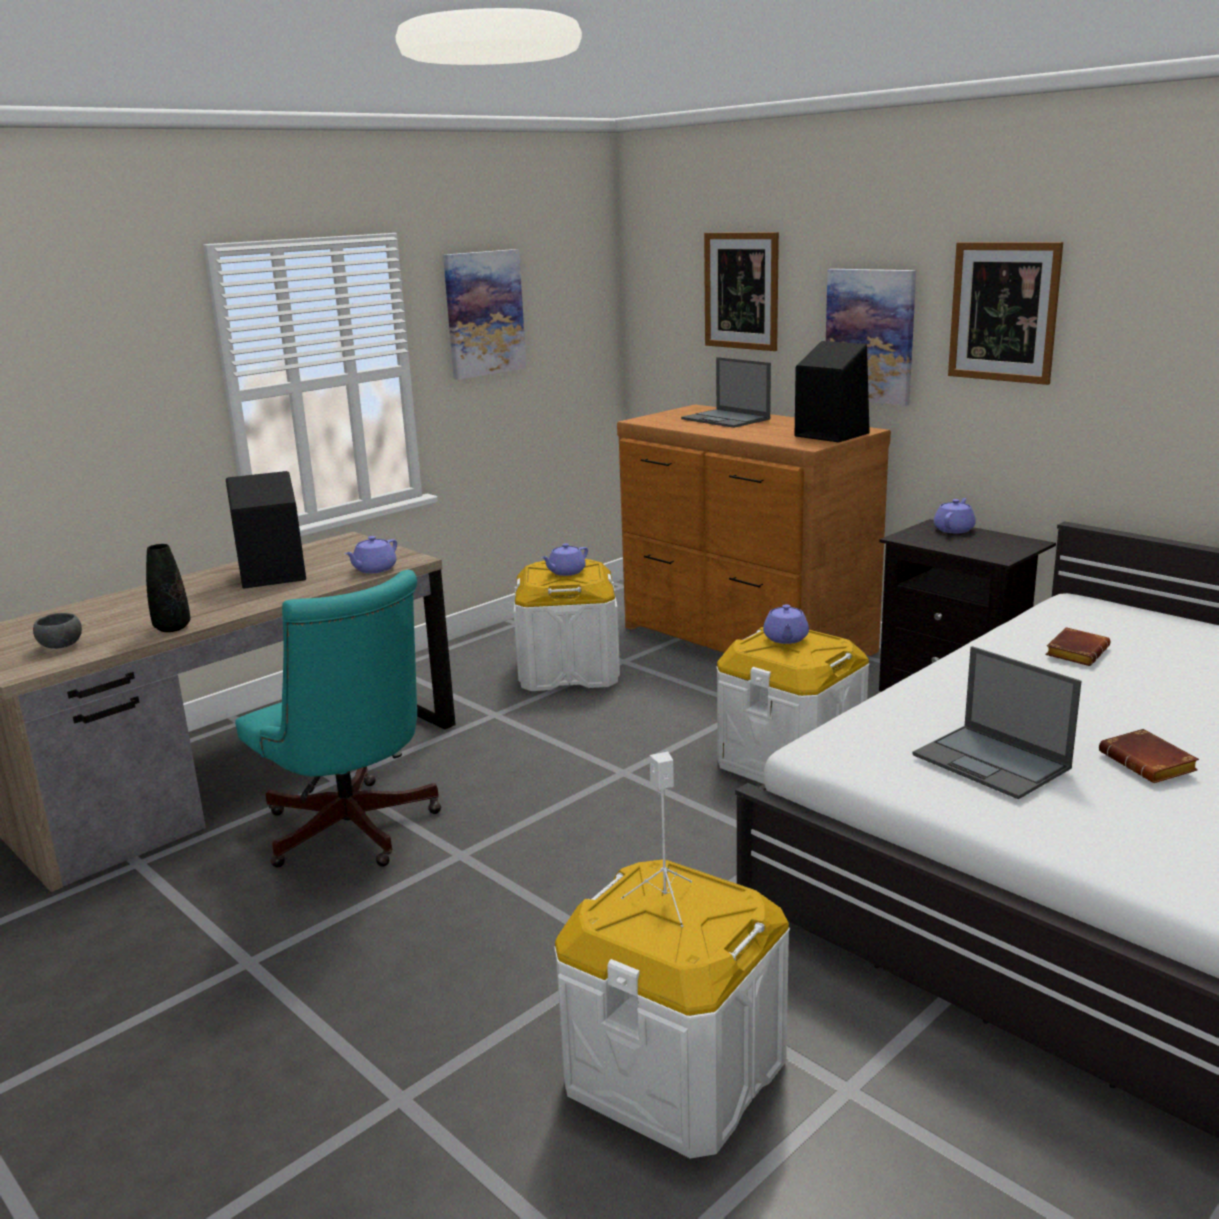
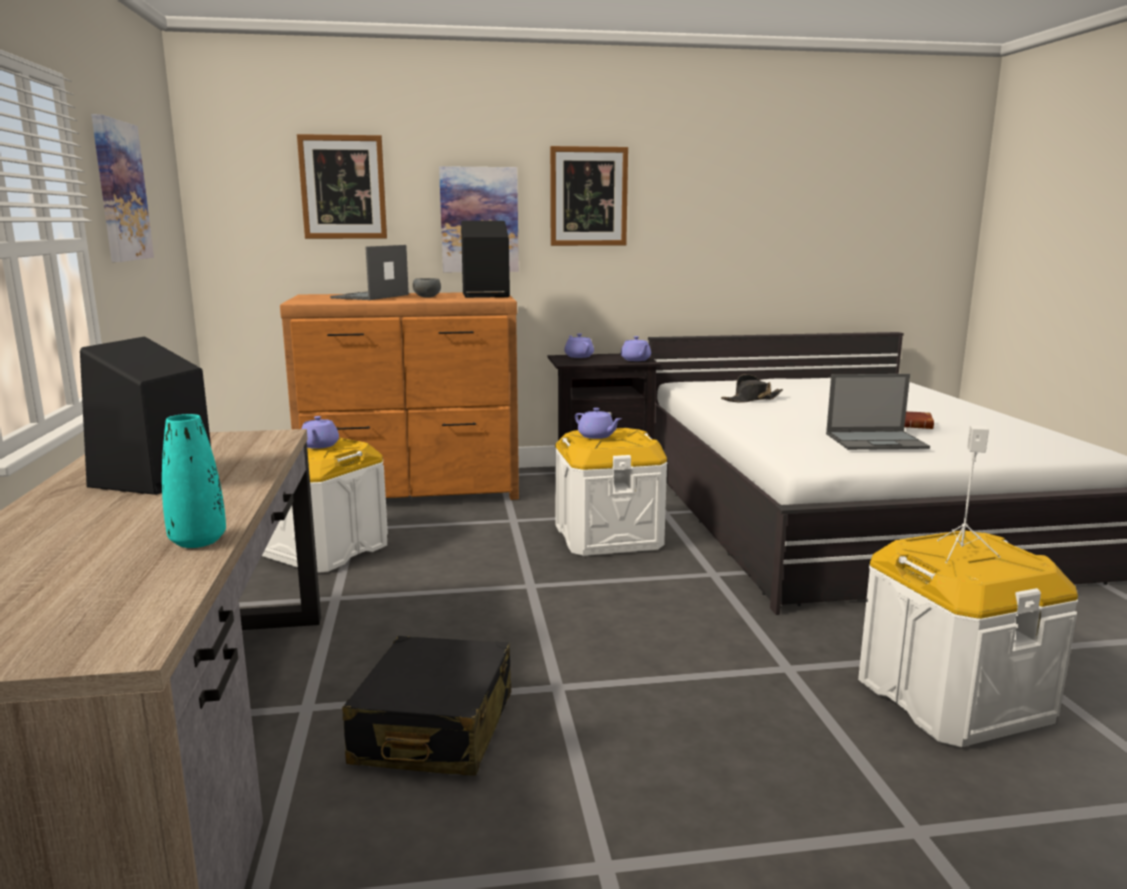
camera: 55 degrees left, 5 degrees down
grey bowl [33,613,82,649] -> grey bowl moved to [413,278,441,298]
black vase [146,544,190,632] -> turquoise vase [162,414,226,548]
turquoise office chair [235,570,442,868] -> black suitcase [342,636,511,776]
purple teapot [345,536,397,573] -> purple teapot moved to [621,336,651,361]
laptop [681,357,771,428] -> laptop turned 120 degrees clockwise [330,245,409,300]
brown book [1045,627,1110,666] -> black hat [721,374,783,403]

